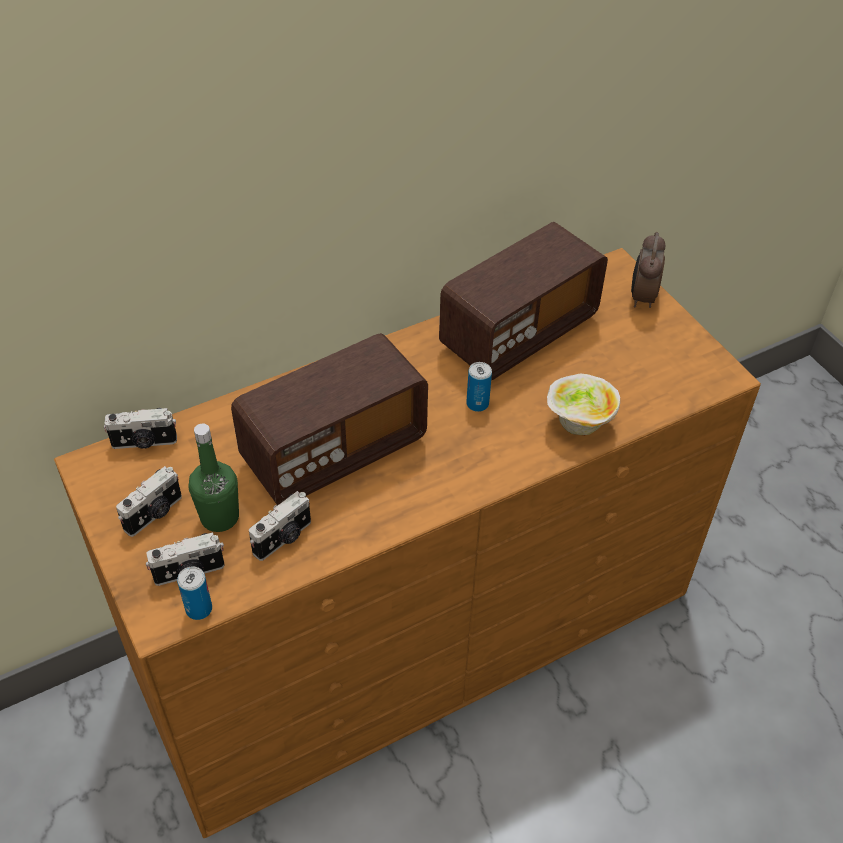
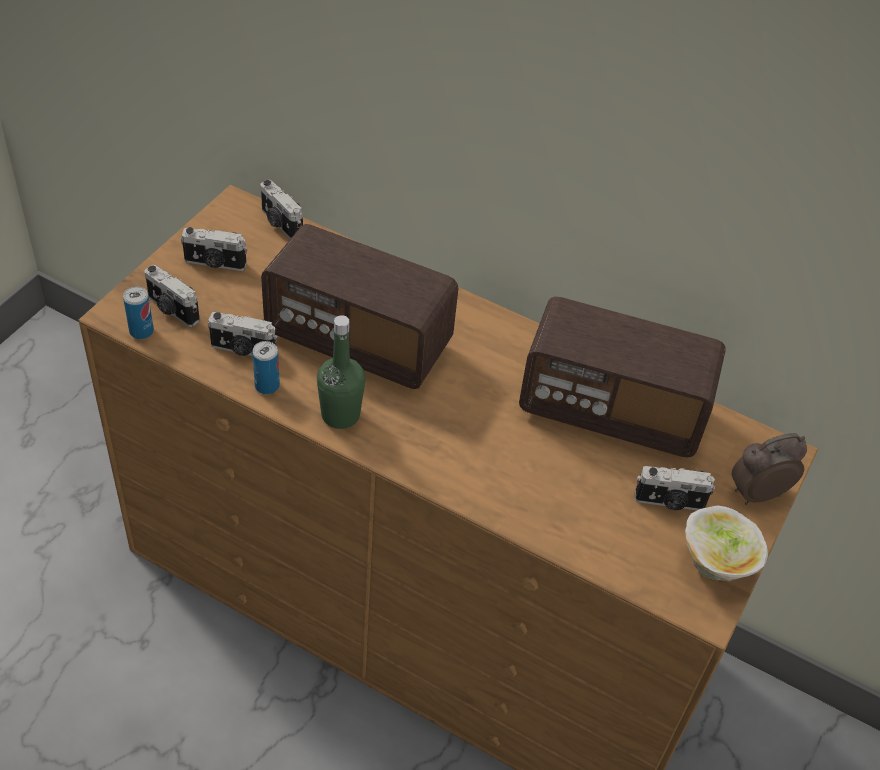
camera: 55 degrees right, 0 degrees up
green bottle [189,423,239,532] -> green bottle moved to [317,315,365,429]
can [466,362,492,412] -> can moved to [252,341,280,394]
bowl [547,373,620,436] -> bowl moved to [685,505,768,581]
none -> camera [635,466,715,510]

